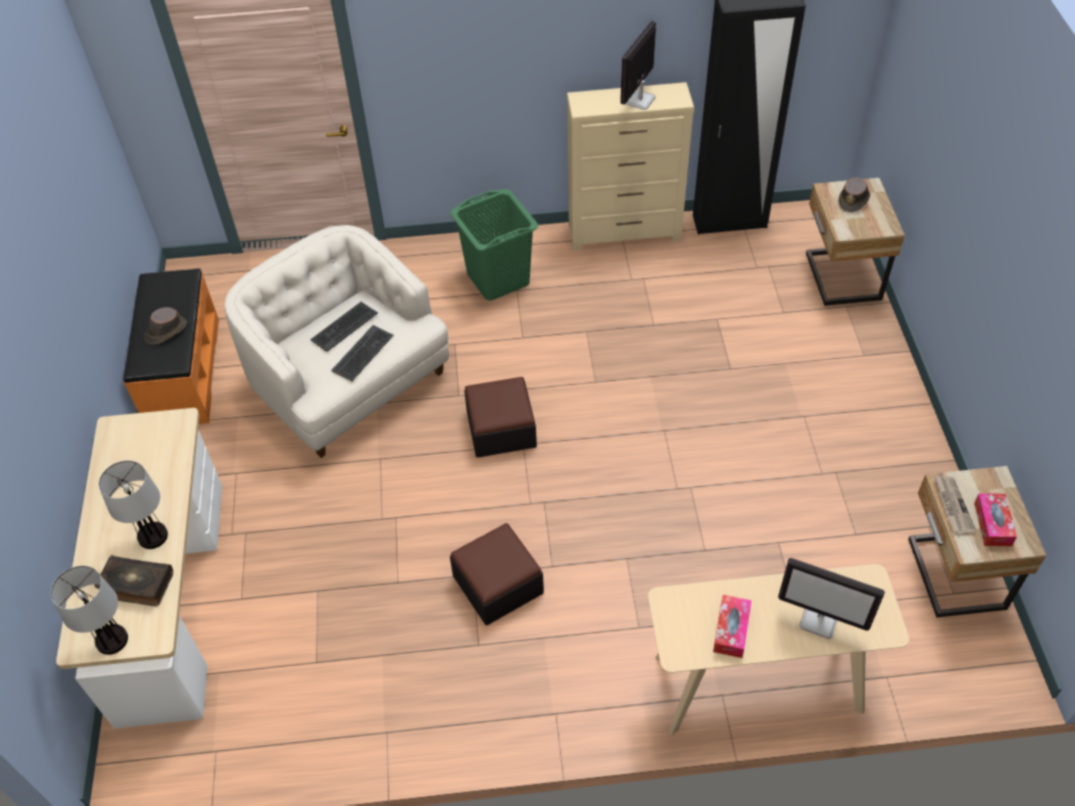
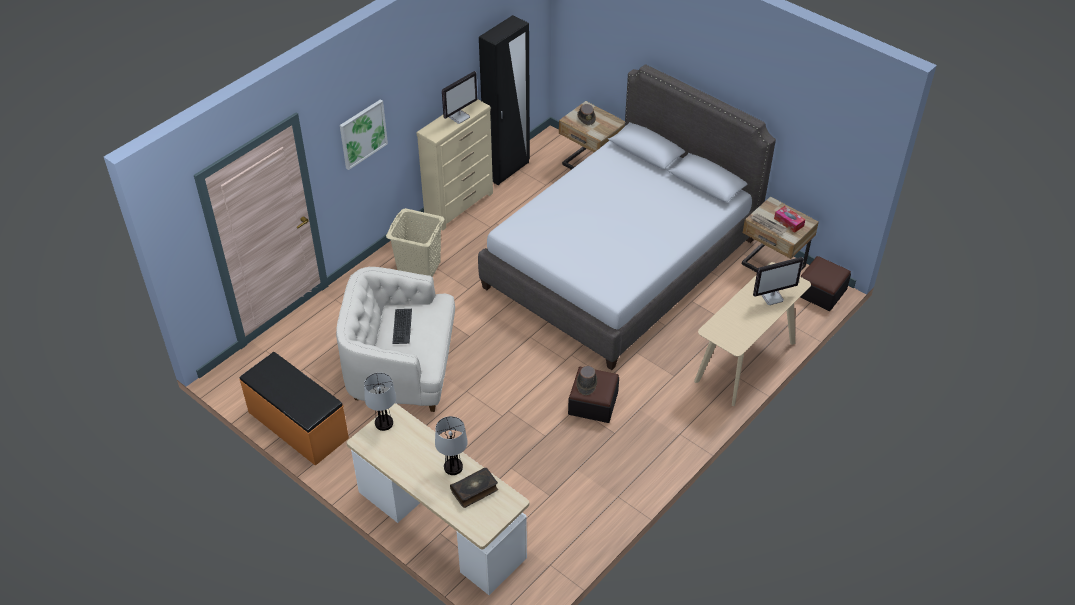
camera: 45 degrees left, 5 degrees down
table lamp [51,566,128,655] -> table lamp moved to [364,372,396,431]
brown hat [144,307,187,345] -> brown hat moved to [576,366,597,395]
keyboard [331,325,393,381] -> none
green laundry basket [450,189,538,301] -> beige laundry basket [386,208,445,277]
ottoman [464,377,537,458] -> ottoman moved to [800,256,851,311]
monitor [620,21,656,110] -> monitor turned 120 degrees counterclockwise [442,71,477,124]
tissue box [713,595,752,658] -> none
none -> picture [340,99,388,170]
none -> grey bed [478,65,776,370]

